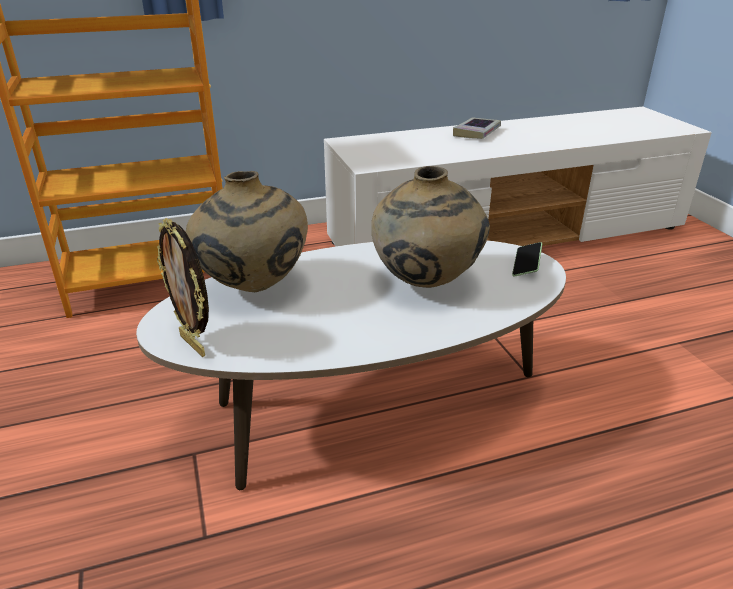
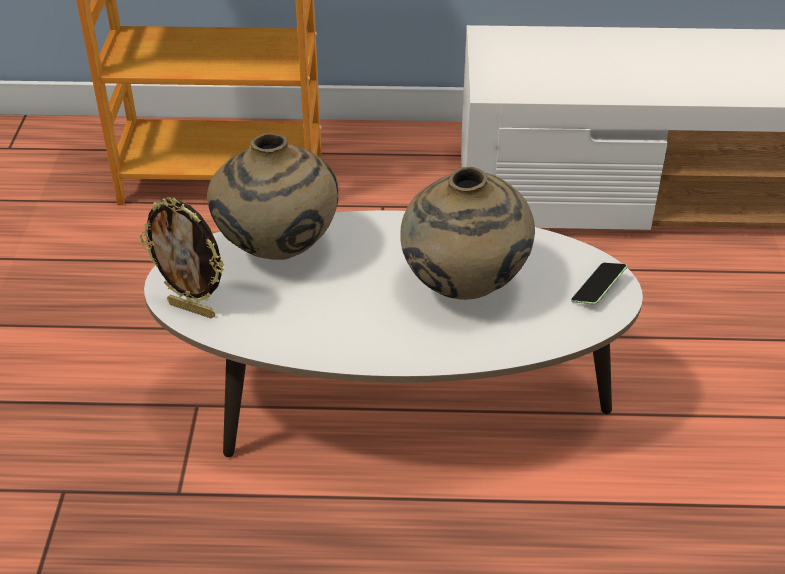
camera: 20 degrees right, 10 degrees up
picture frame [157,218,209,357] -> picture frame turned 45 degrees counterclockwise [140,197,224,318]
book [453,118,501,139] -> none

